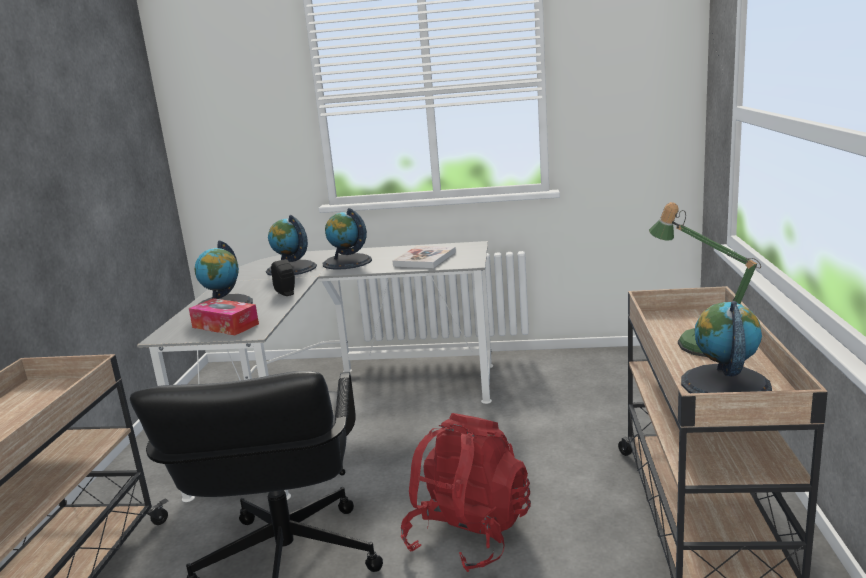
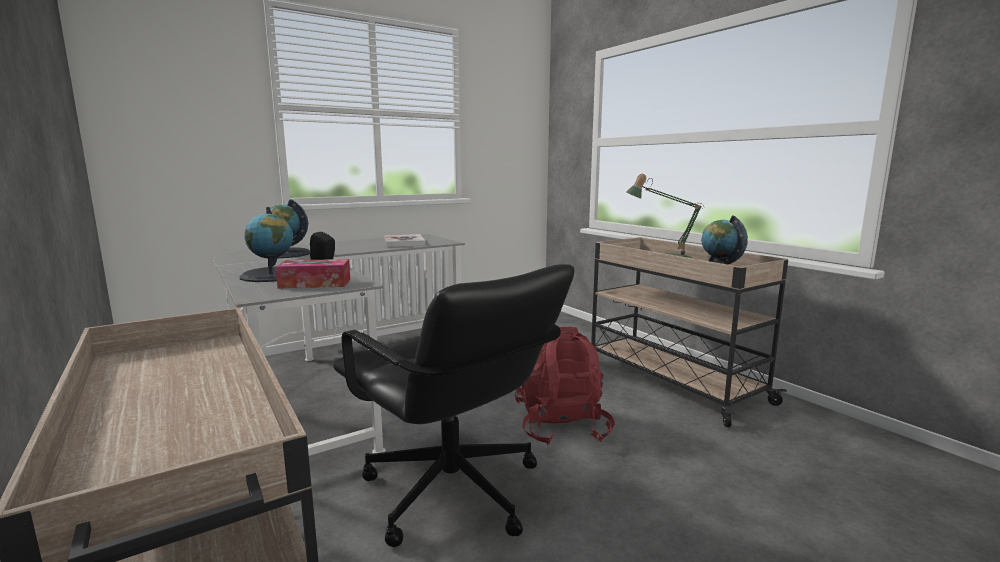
camera: 40 degrees left, 5 degrees down
globe [322,208,372,270] -> none

